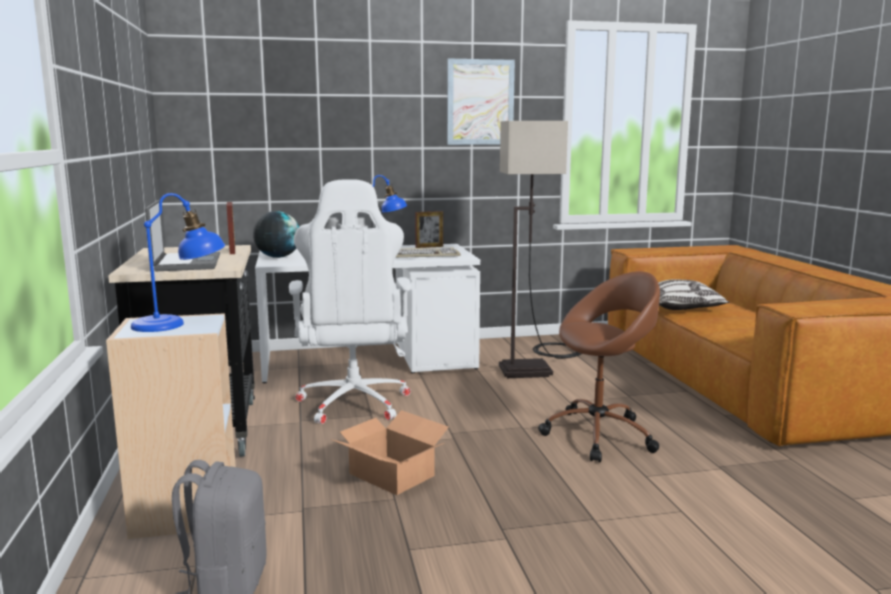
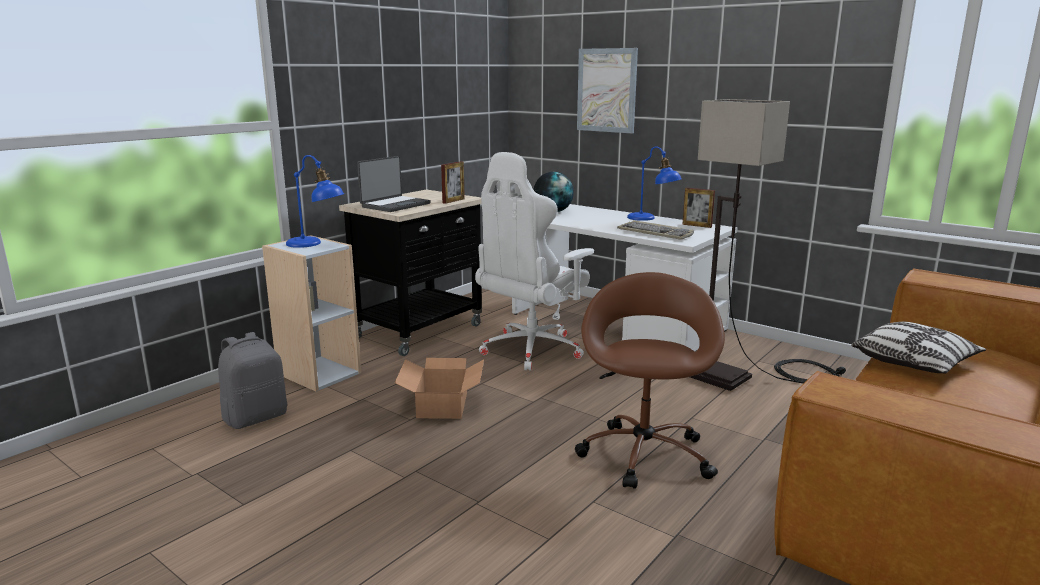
camera: 50 degrees right, 5 degrees up
picture [447,59,515,145] -> picture moved to [577,48,638,133]
brown office chair [538,271,660,462] -> brown office chair turned 120 degrees counterclockwise [575,272,725,489]

